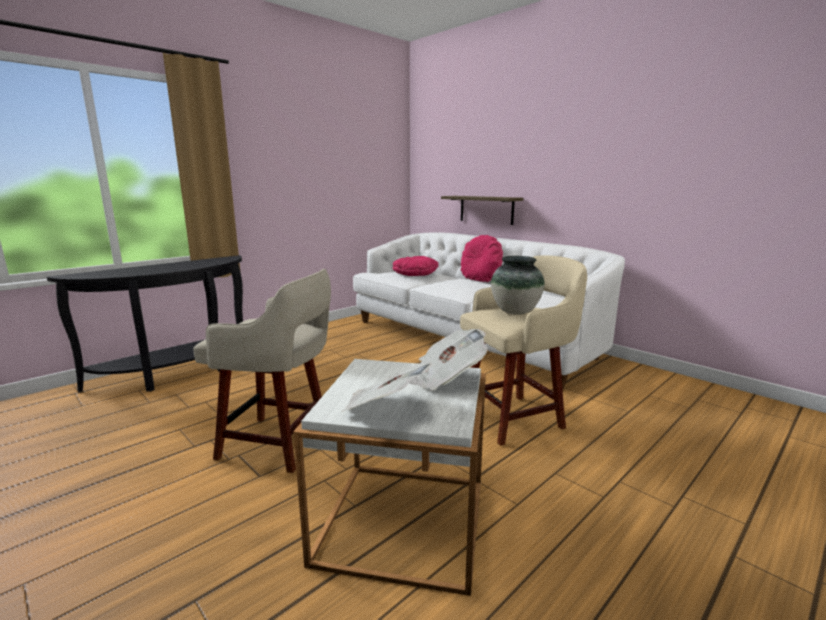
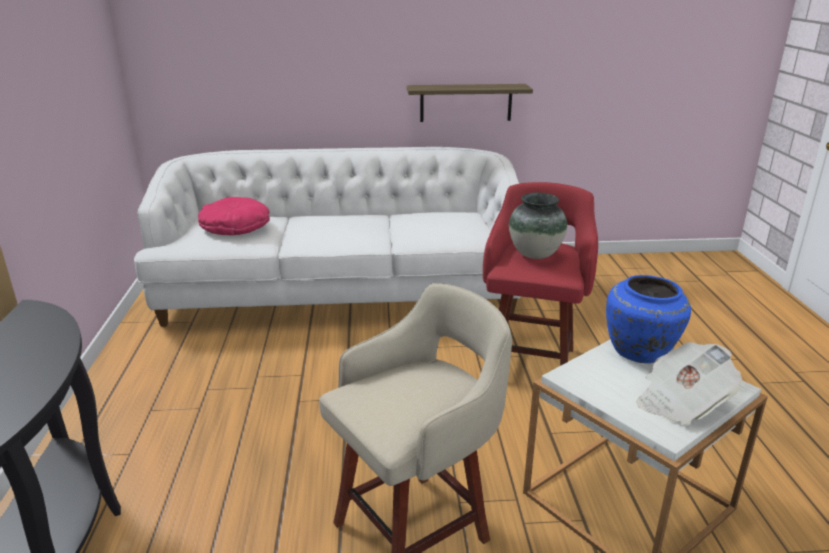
camera: 50 degrees left, 10 degrees up
newspaper [409,329,488,391] -> blue vase [606,275,691,363]
shelf [441,196,523,225] -> shelf moved to [407,84,533,122]
beige stool [460,255,587,446] -> red stool [483,182,598,366]
pink pillow [461,235,503,282] -> none

